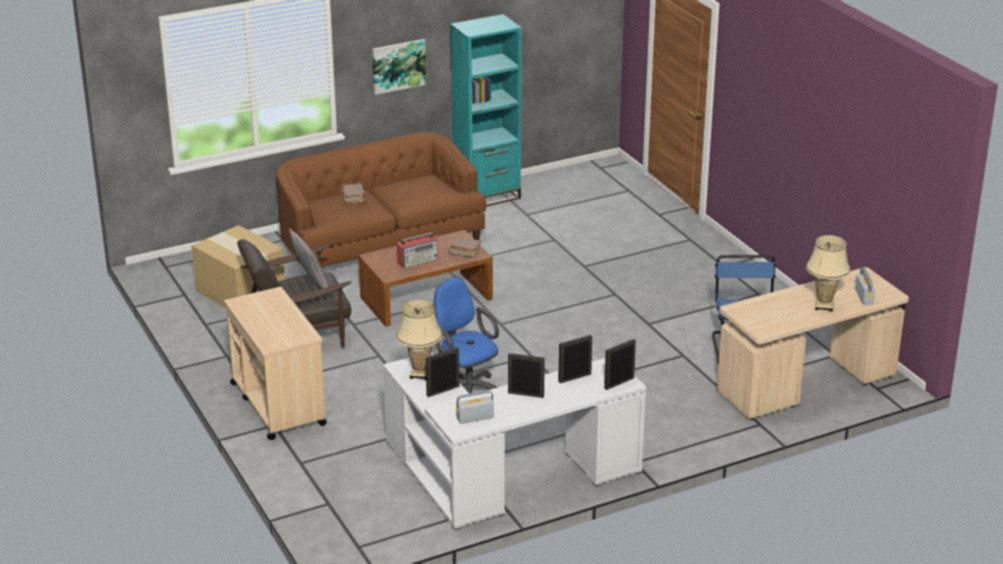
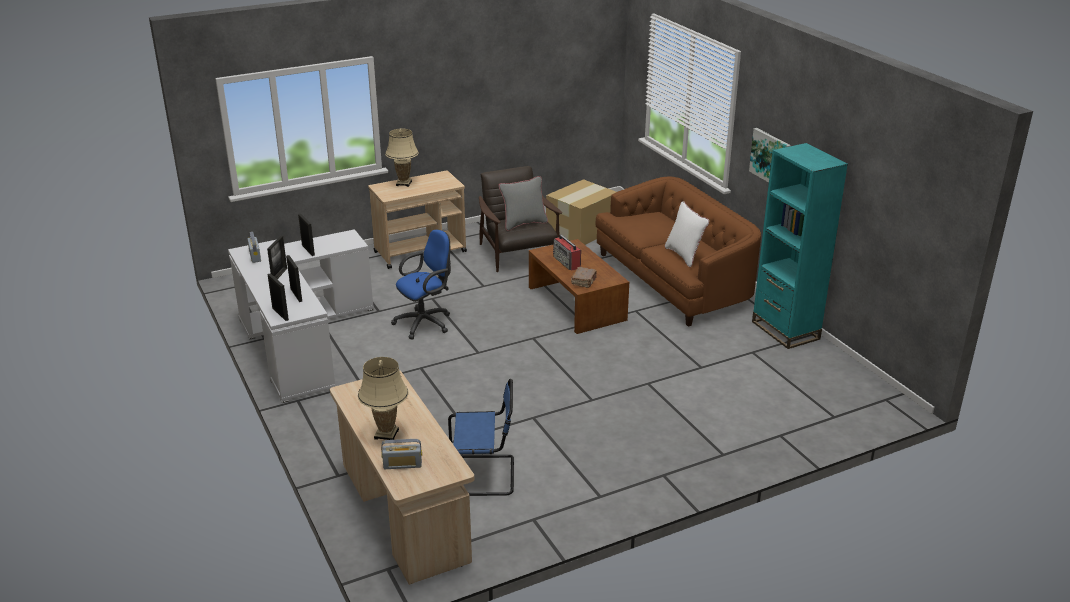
camera: 90 degrees right, 0 degrees up
brown book [341,183,366,204] -> none
beige table lamp [396,300,443,380] -> beige table lamp moved to [385,129,419,187]
none -> white pillow [665,201,709,267]

